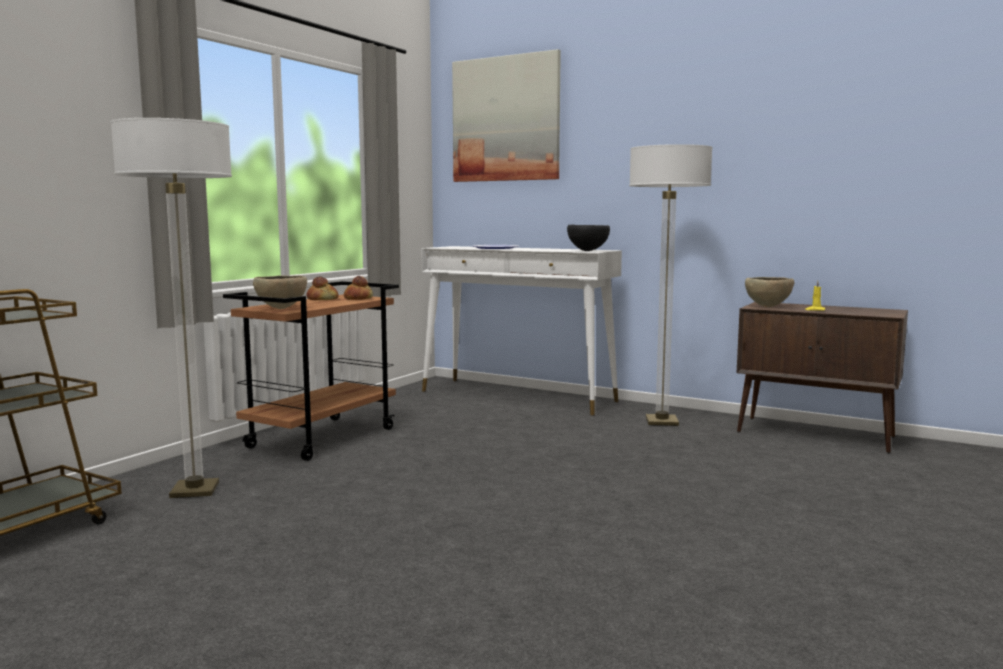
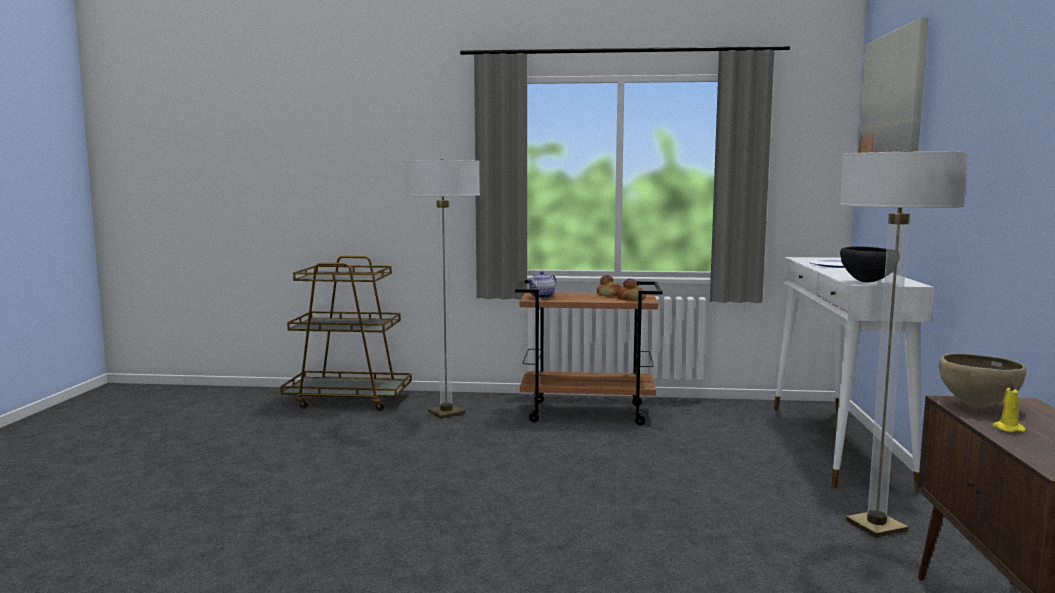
camera: 65 degrees right, 0 degrees up
brown bowl [253,276,307,309] -> teapot [527,271,557,298]

